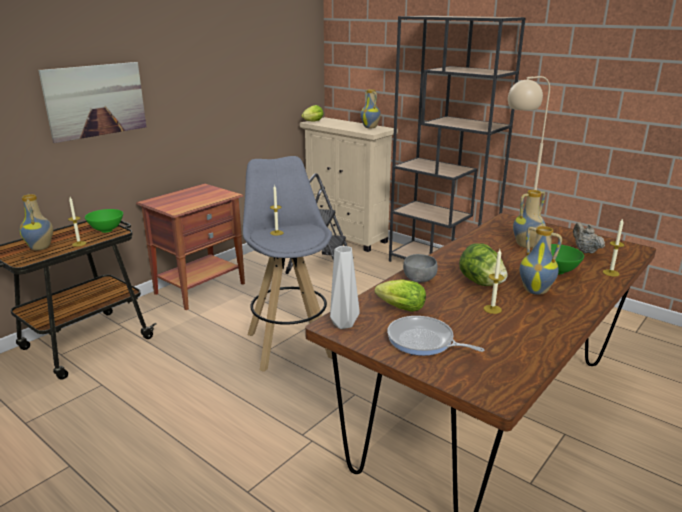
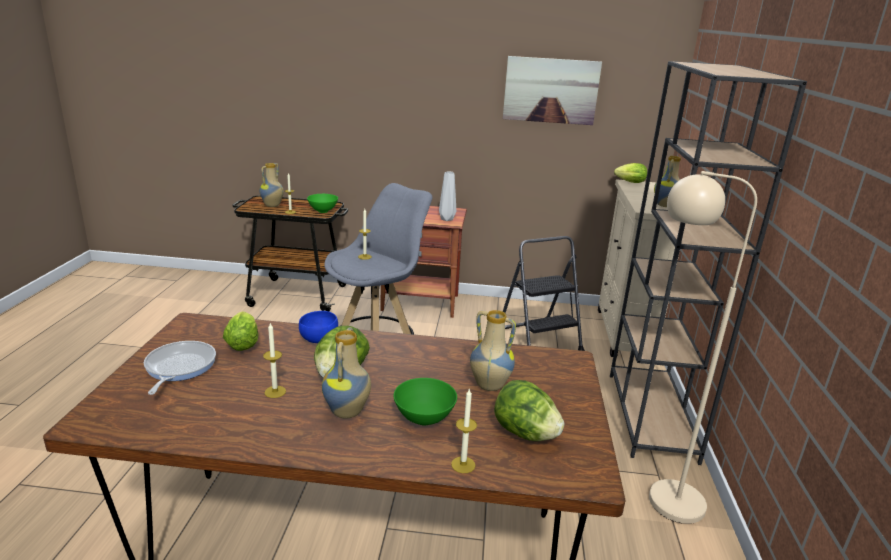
camera: 55 degrees right, 0 degrees up
picture [38,62,146,143] -> picture moved to [503,56,602,125]
grey vase [330,246,360,329] -> grey vase moved to [439,171,456,221]
grey bowl [403,254,438,283] -> blue bowl [299,311,338,343]
beige teapot [573,222,605,254] -> lettuce [494,380,565,441]

